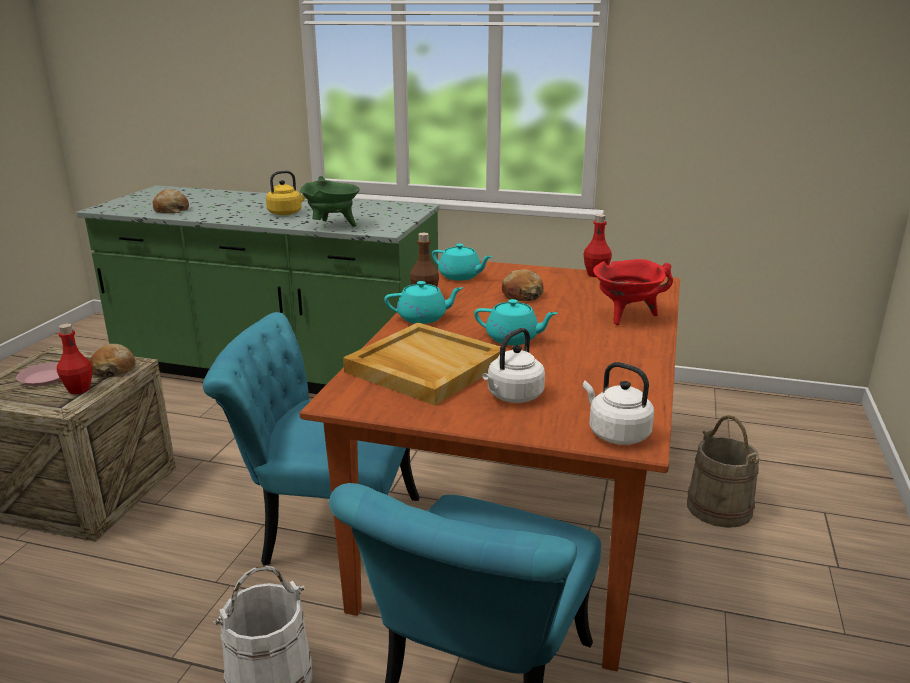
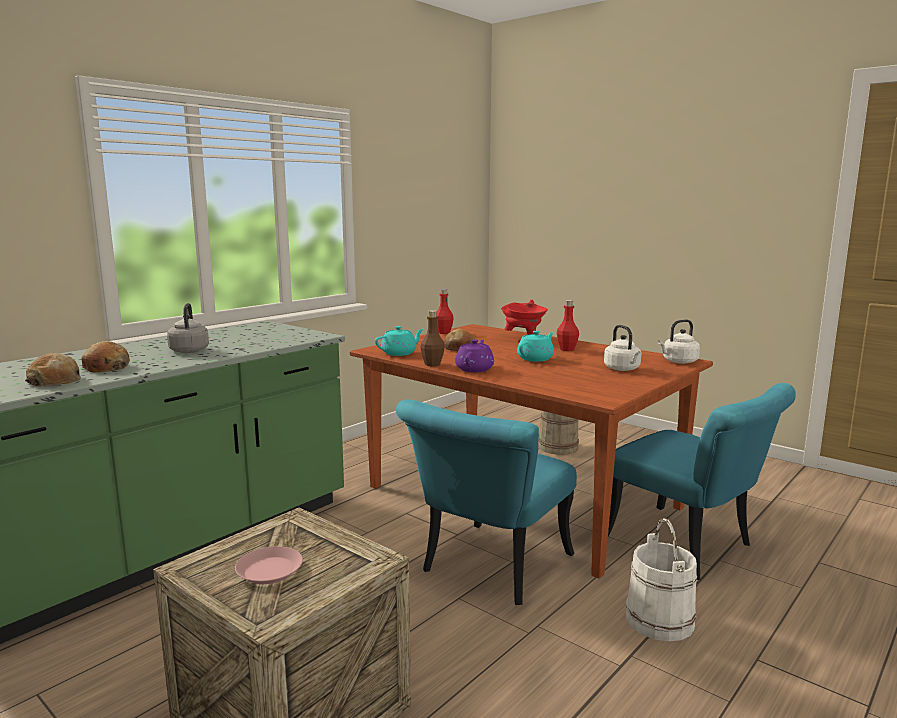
camera: 65 degrees left, 10 degrees down
red bottle [57,324,92,394] -> red bottle moved to [557,300,579,351]
bread [90,344,136,377] -> bread moved to [82,341,130,373]
yellow kettle [266,171,305,215] -> grey kettle [167,303,209,353]
green cooking pot [300,176,360,227] -> none
beige tray [343,322,506,405] -> none
turquoise teapot [384,281,463,324] -> purple teapot [455,339,494,372]

